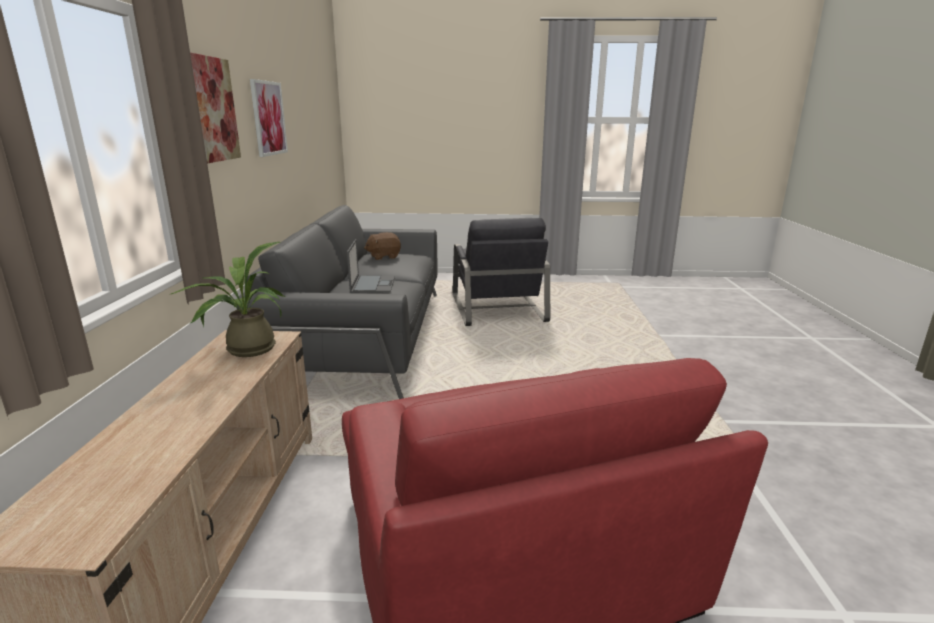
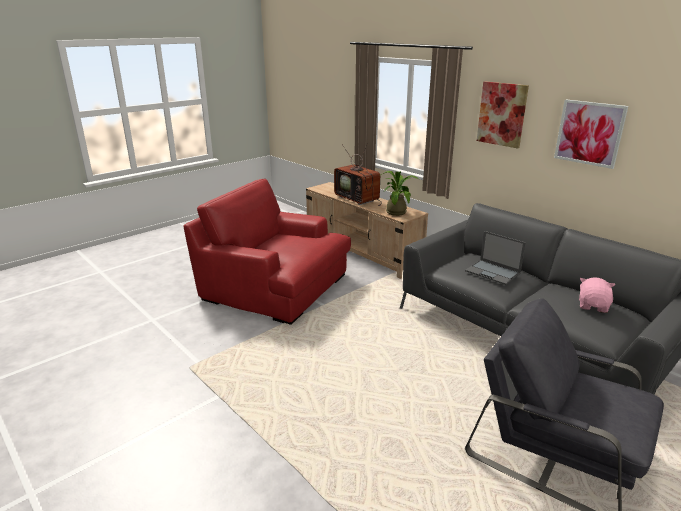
camera: 135 degrees right, 5 degrees up
brown plush toy [364,232,401,260] -> pink plush toy [579,277,615,313]
none -> television [334,144,382,206]

